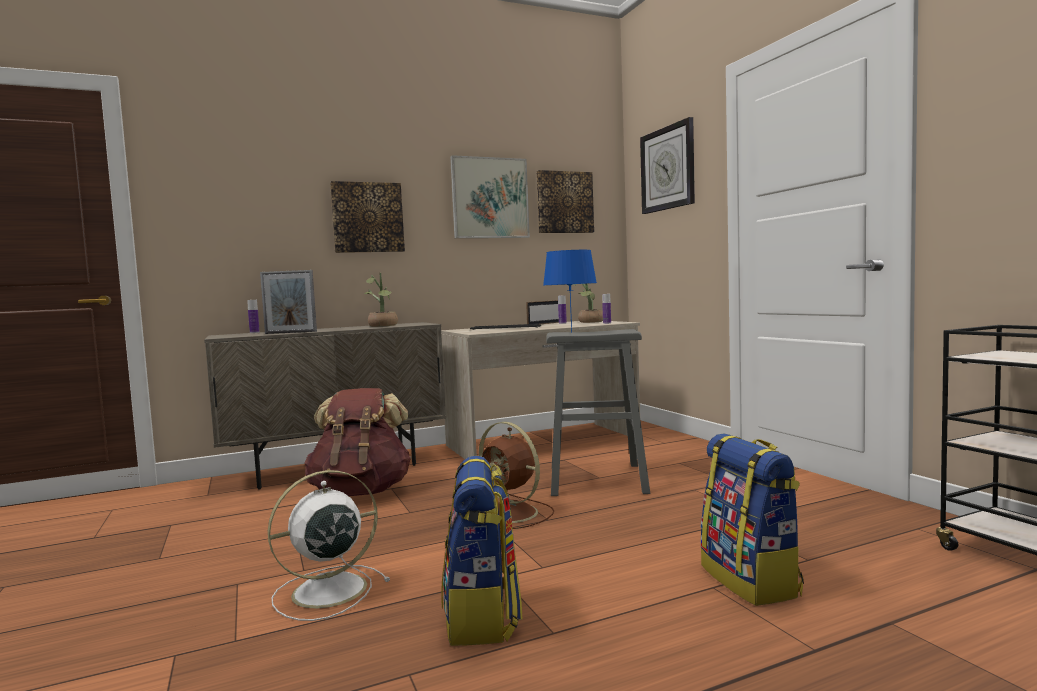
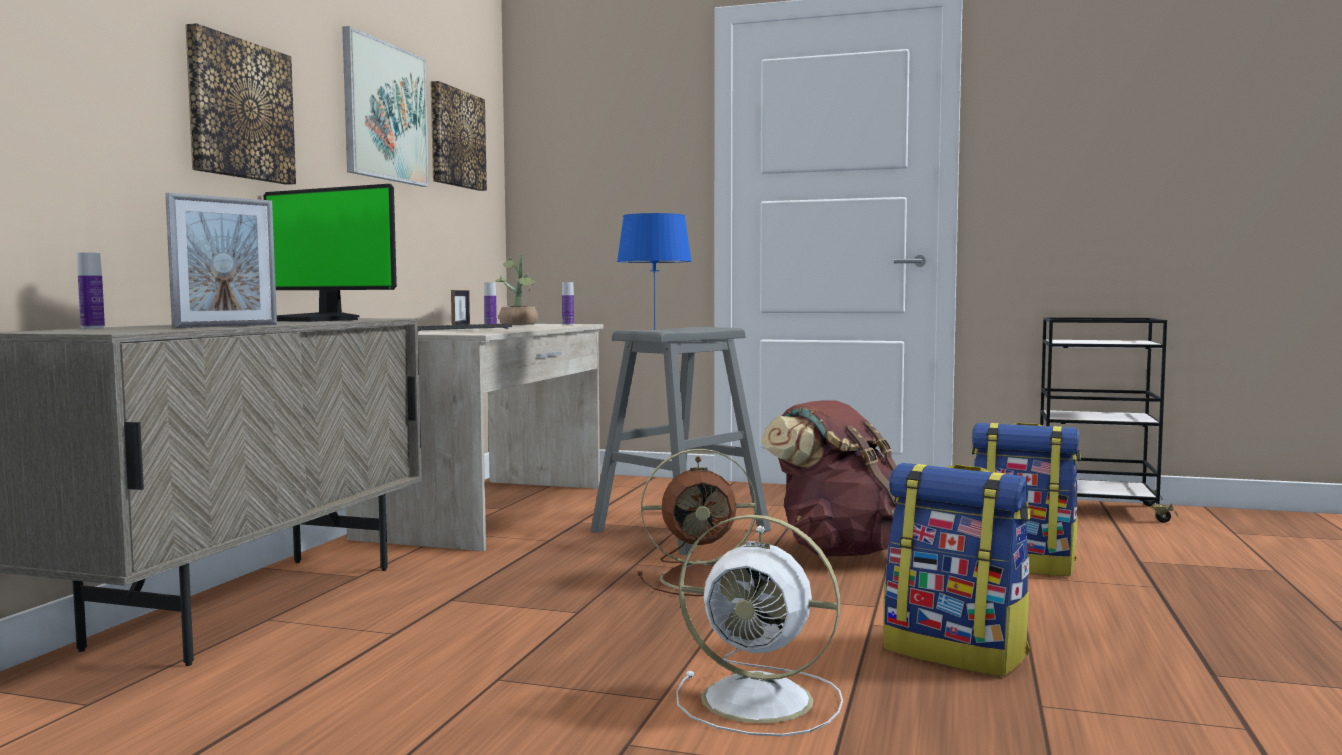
camera: 50 degrees left, 0 degrees up
white fan [268,470,390,621] -> white fan turned 75 degrees counterclockwise [676,515,843,736]
brown backpack [304,388,412,496] -> brown backpack moved to [761,400,896,557]
potted plant [364,273,398,327] -> monitor [264,184,397,322]
wall clock [640,117,695,214] -> none

